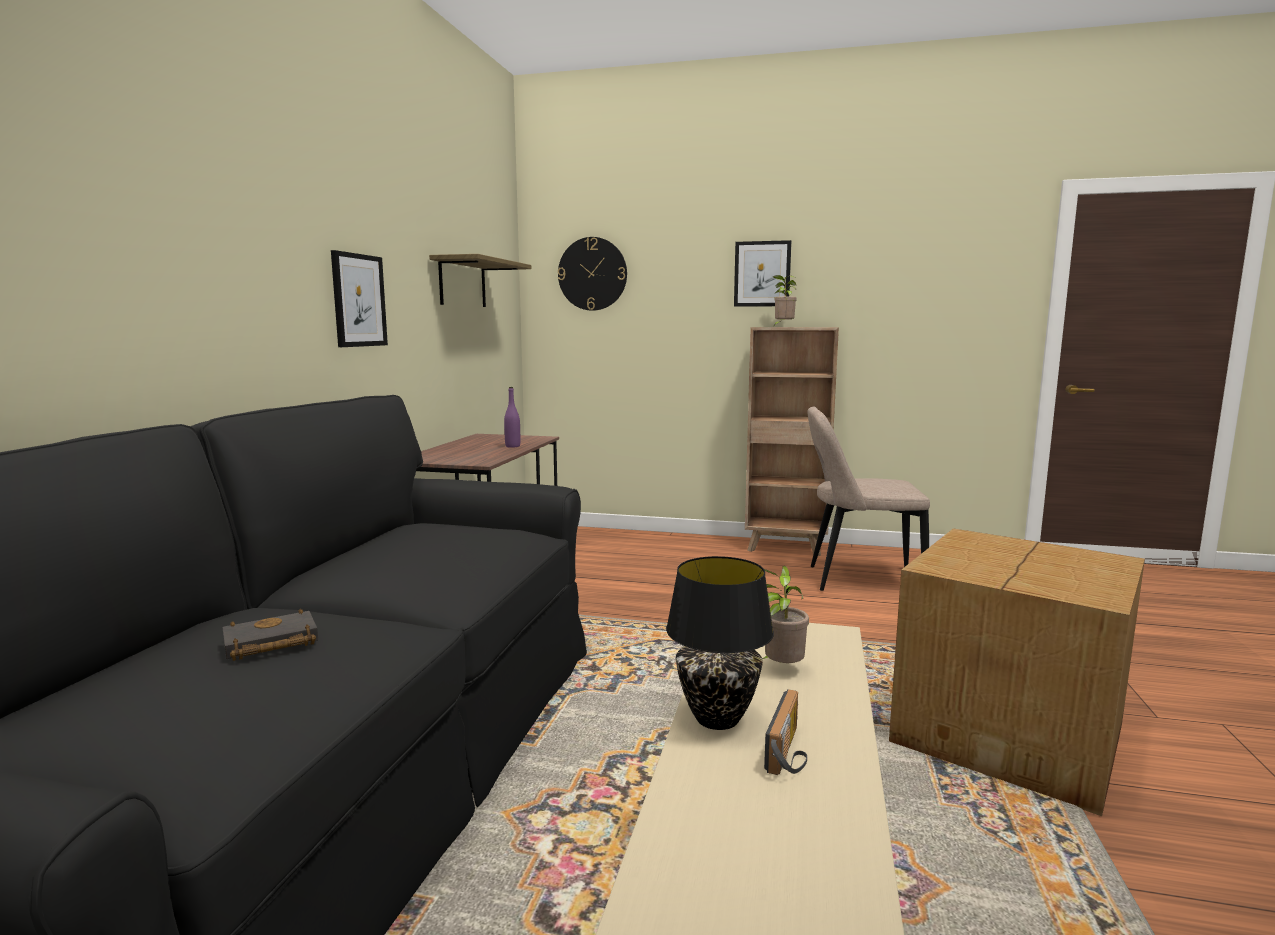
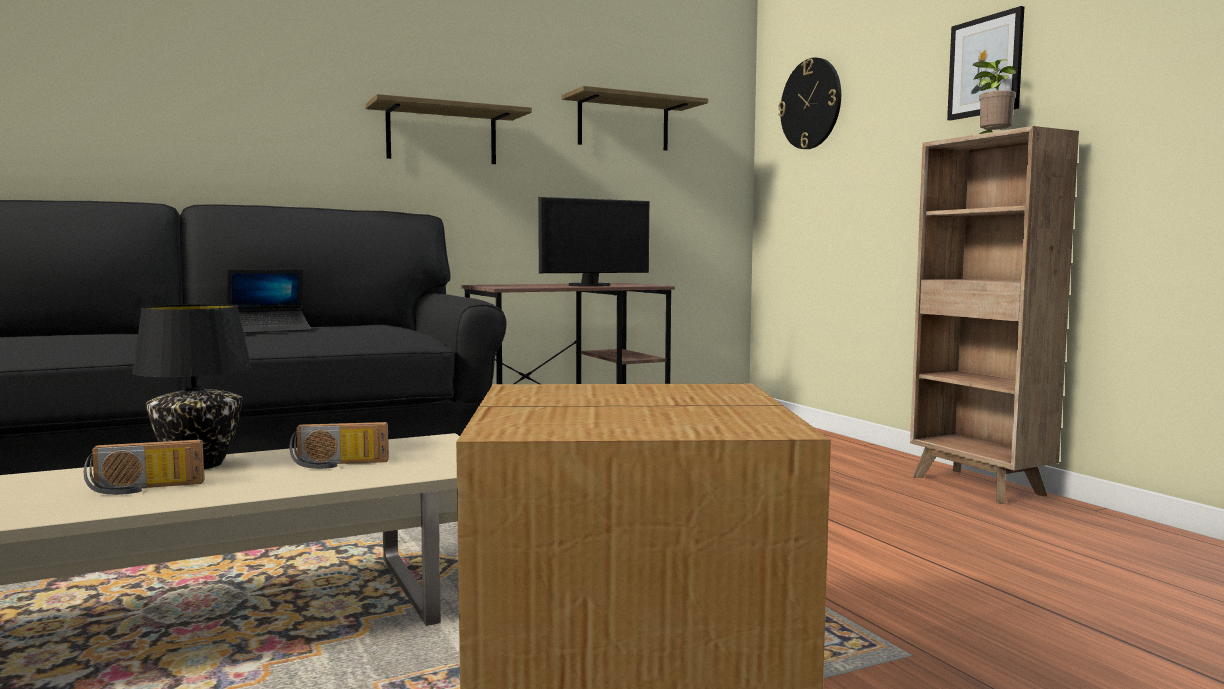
camera: 50 degrees right, 5 degrees down
black book [222,609,318,661] -> none
picture [331,250,388,347] -> shelf [365,94,532,164]
purple bottle [504,387,520,448] -> monitor [538,197,649,287]
potted plant [762,566,809,663] -> radio [289,422,389,469]
beige chair [808,407,930,591] -> none
none -> laptop [227,269,311,333]

